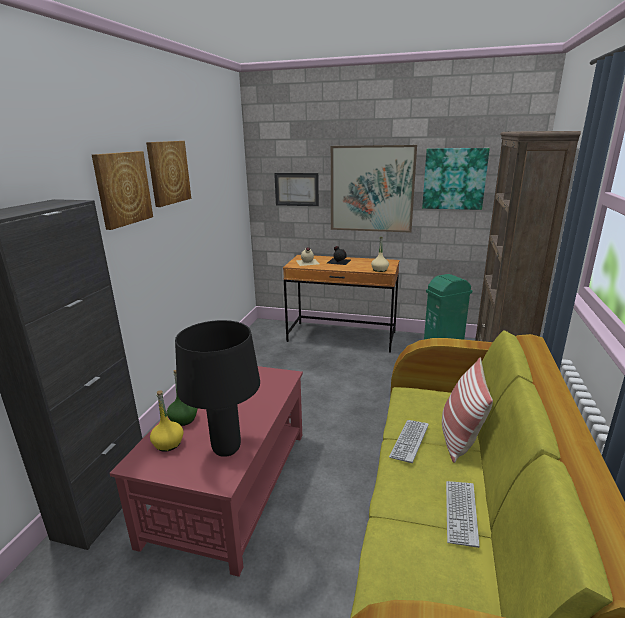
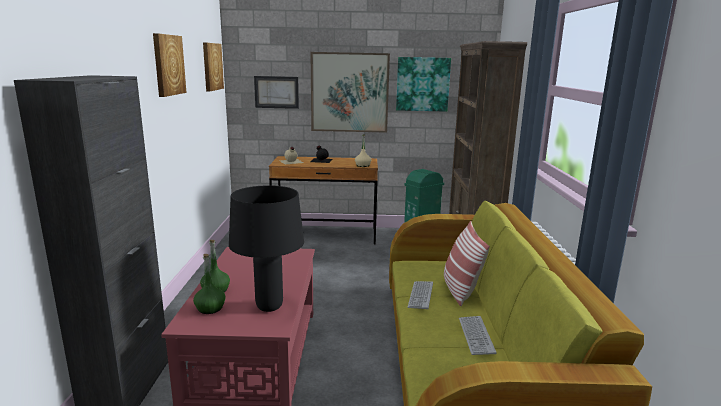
camera: 15 degrees left, 5 degrees down
picture [92,151,153,230] -> picture moved to [203,42,224,91]
yellow bottle [150,390,184,452] -> green bottle [193,254,226,314]

